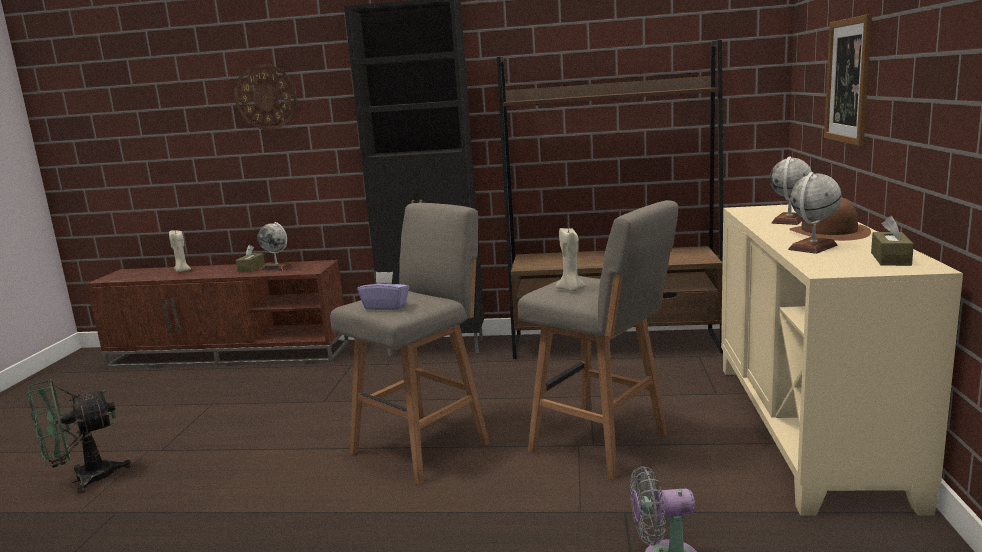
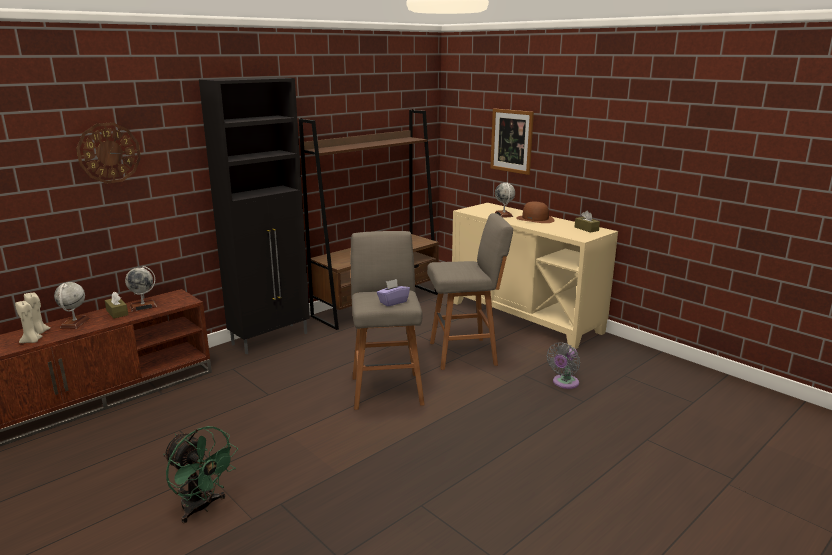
camera: 50 degrees left, 5 degrees up
green fan [28,379,131,494] -> green fan turned 60 degrees counterclockwise [163,426,238,523]
beige candle [555,228,586,291] -> beige candle moved to [15,301,42,343]
globe [788,172,842,254] -> globe moved to [54,282,90,329]

